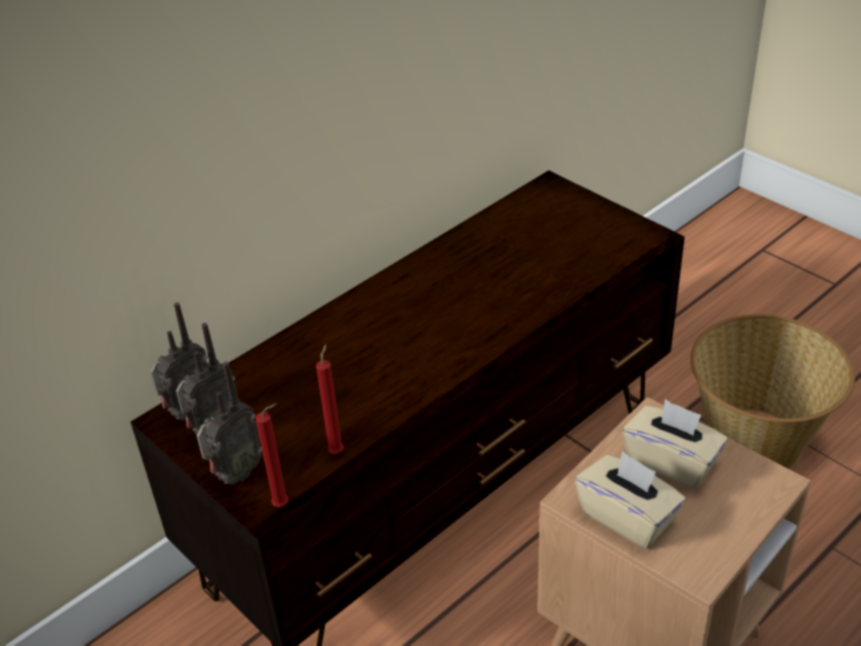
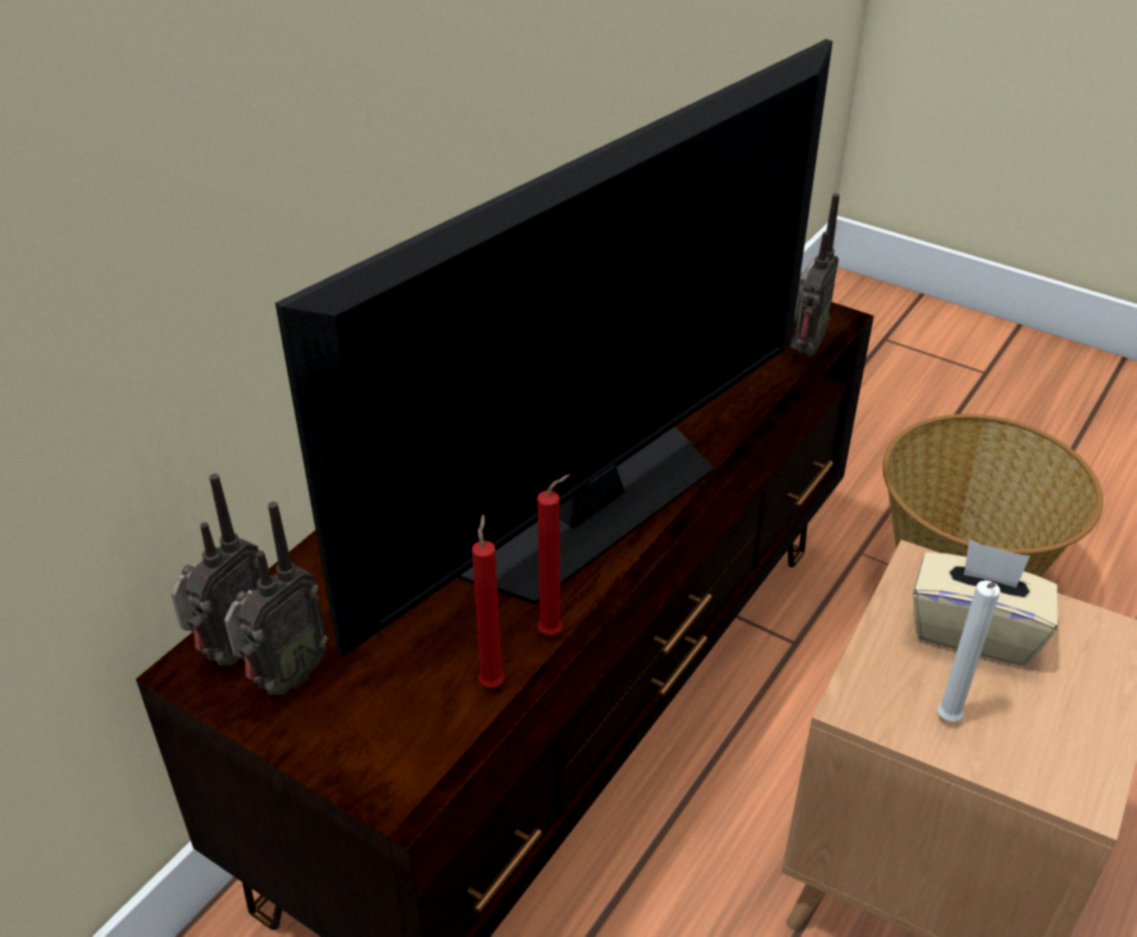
camera: 15 degrees left, 0 degrees up
radio [197,362,262,484] -> radio moved to [790,193,840,357]
red candle [255,404,289,507] -> red candle moved to [537,474,570,635]
beige tissue box [575,451,685,548] -> white candle [938,580,1000,722]
none -> television [275,39,833,657]

